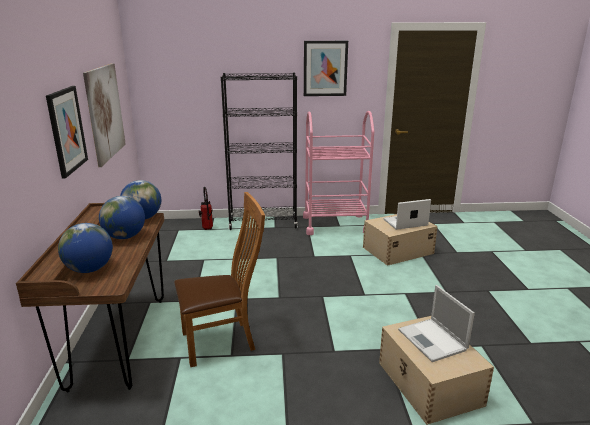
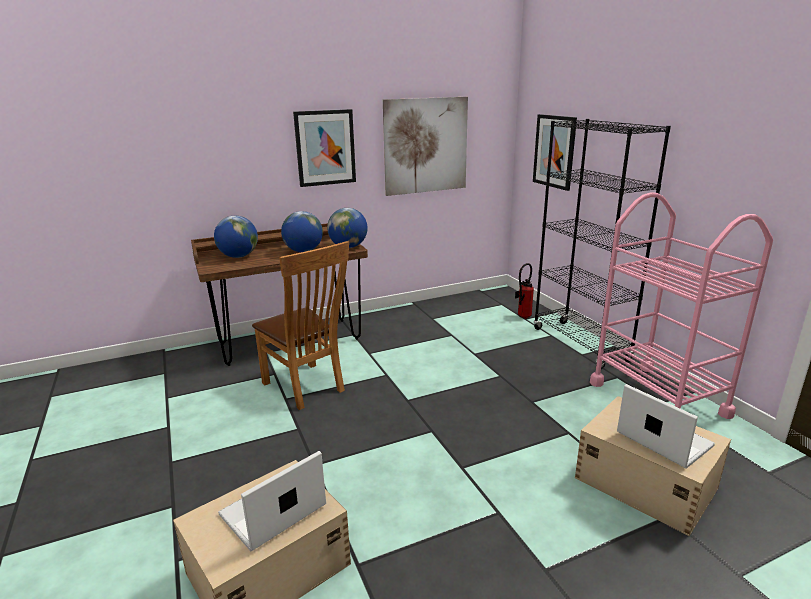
camera: 70 degrees right, 0 degrees up
picture [304,41,348,96] -> picture moved to [533,114,577,191]

